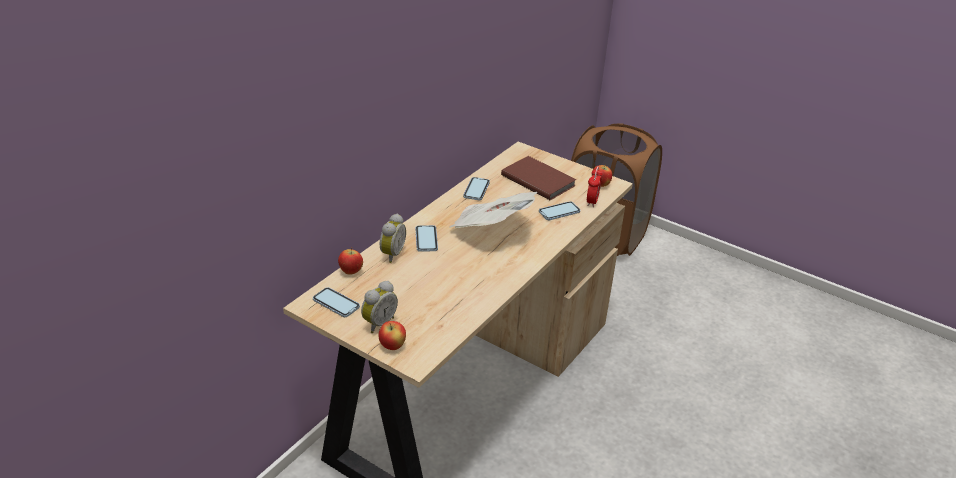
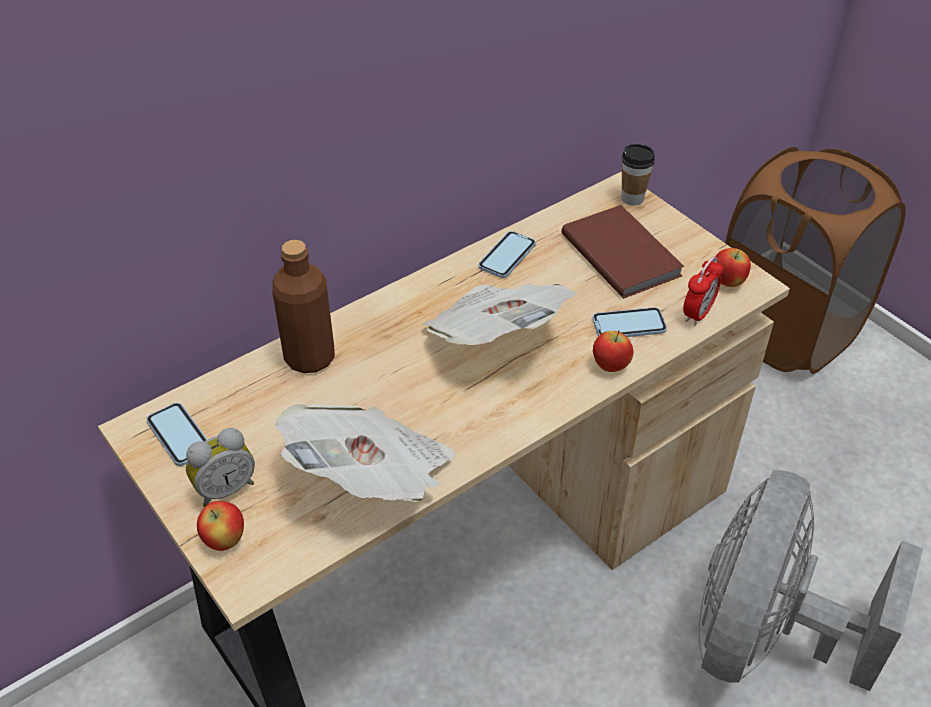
camera: 20 degrees right, 10 degrees up
apple [338,247,363,275] -> apple moved to [593,330,633,372]
alarm clock [380,214,406,263] -> brown bottle [272,240,335,373]
phone [415,225,438,252] -> none
none -> newspaper [275,404,455,502]
none -> cup [621,144,655,206]
none -> grey fan [698,470,923,691]

